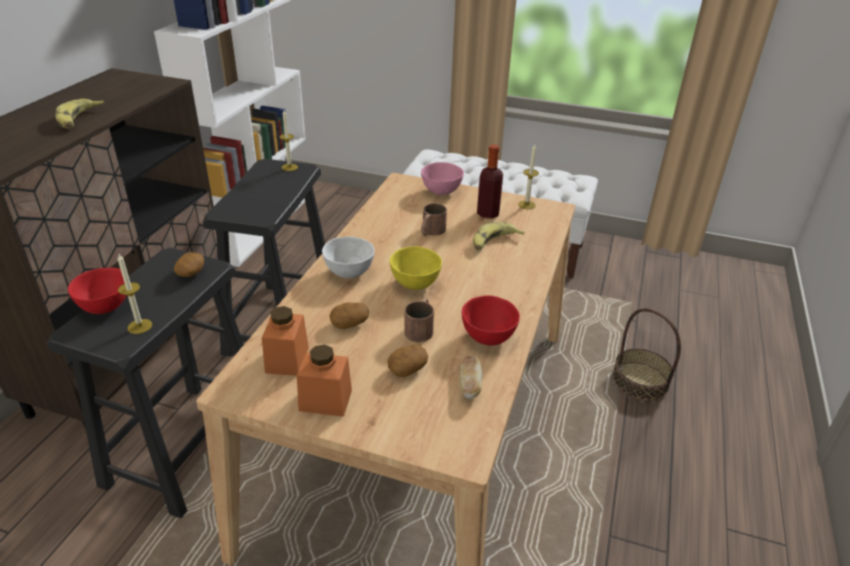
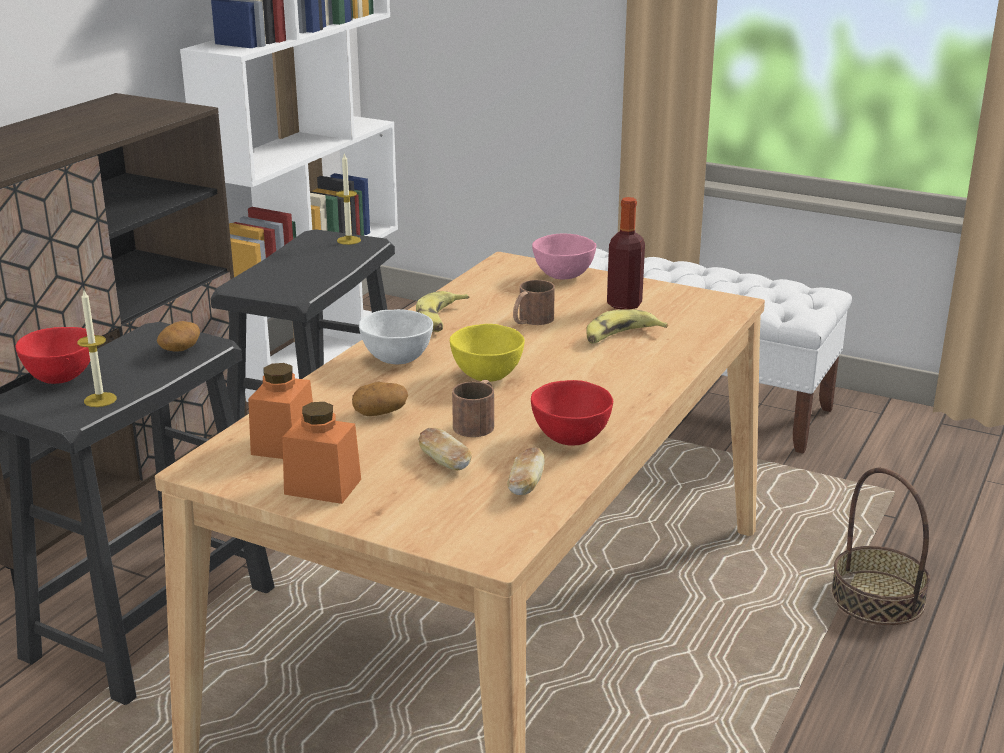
camera: 10 degrees right, 10 degrees down
banana [55,99,104,129] -> banana moved to [416,291,469,332]
potato [387,345,428,377] -> bread [418,428,472,470]
candle [518,144,539,209] -> none

